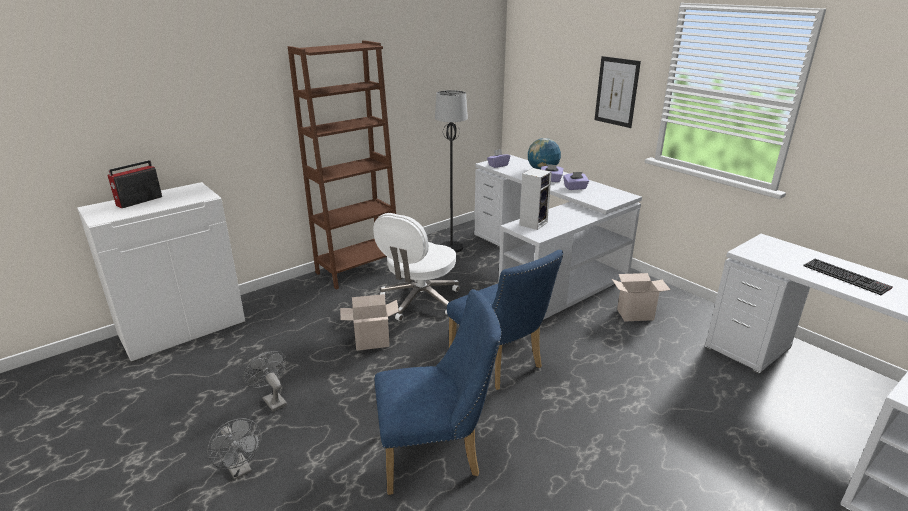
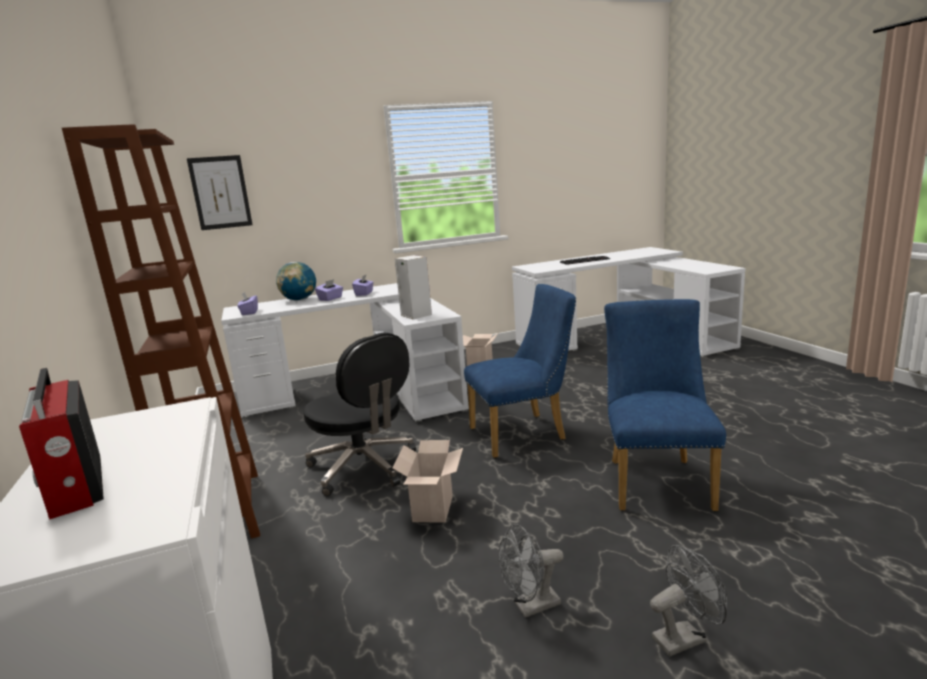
camera: 70 degrees left, 10 degrees down
white office chair [373,213,459,321] -> black office chair [303,332,416,496]
black floor lamp [435,90,468,253] -> none
picture [594,56,641,128] -> picture moved to [187,155,253,230]

